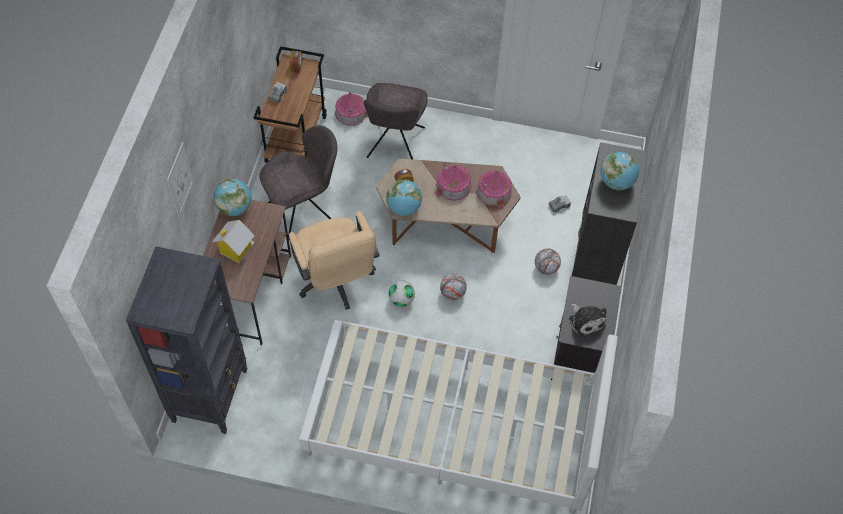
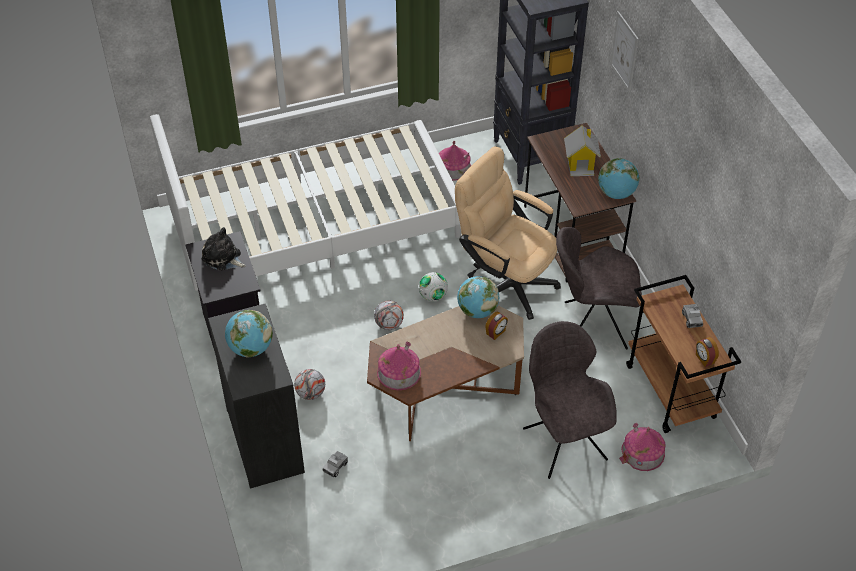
camera: 150 degrees right, 10 degrees down
grey chair [259,125,337,238] -> grey chair turned 60 degrees clockwise [556,227,642,350]
toy house [435,162,472,201] -> toy house moved to [439,141,471,180]

